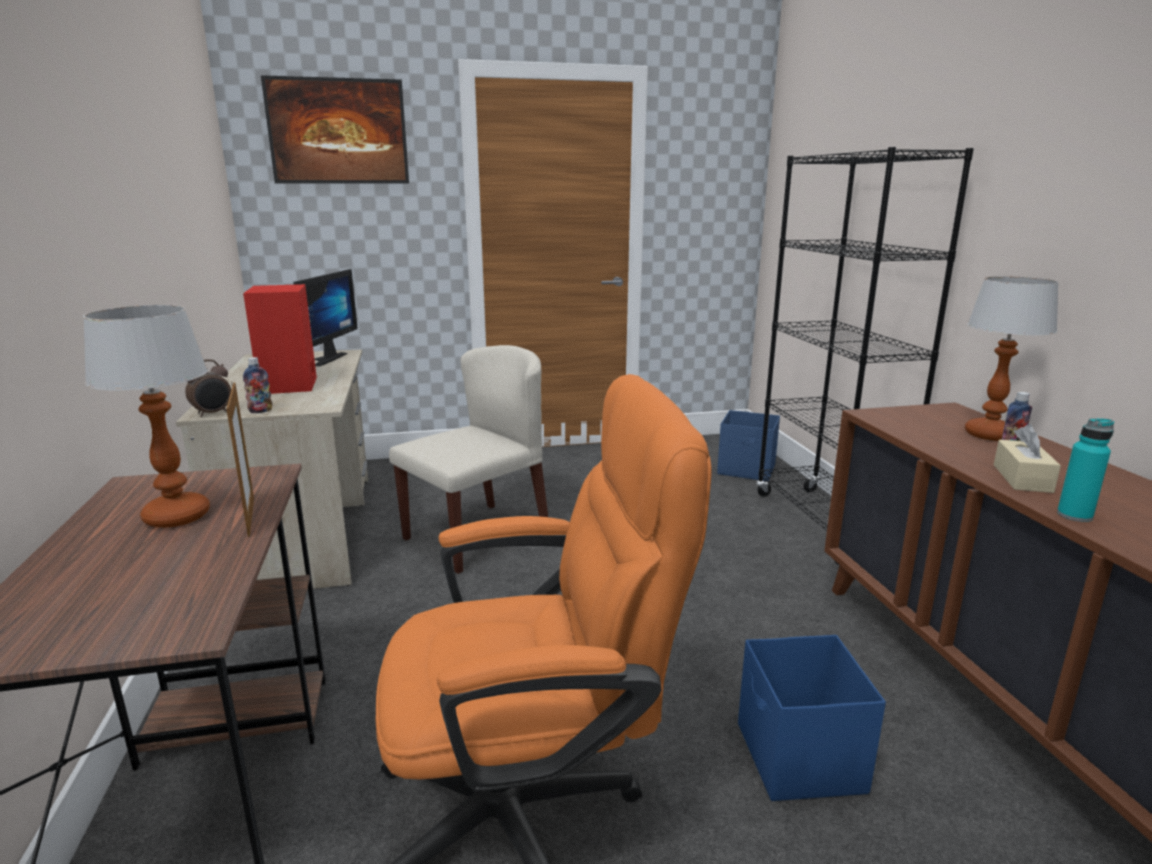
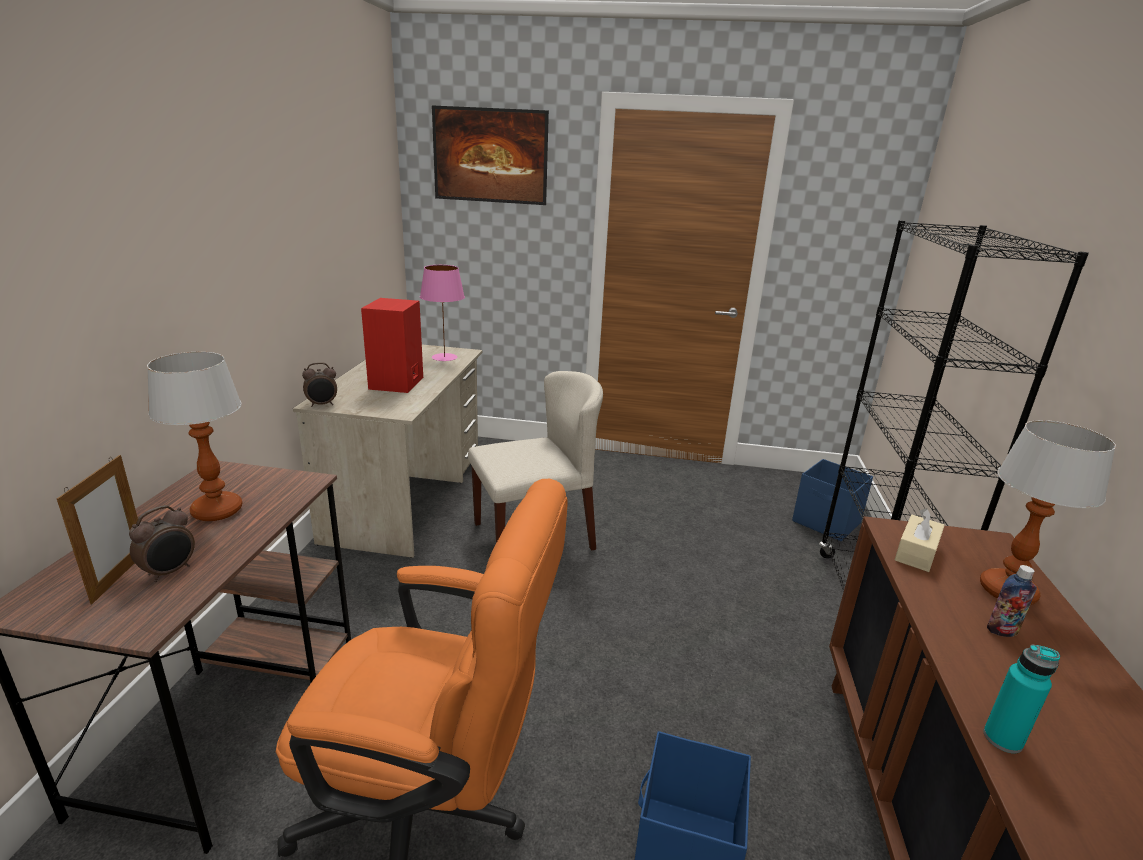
camera: 20 degrees right, 5 degrees up
picture frame [226,382,254,537] -> picture frame moved to [57,455,138,604]
bottle [243,357,272,413] -> none
monitor [293,269,358,366] -> pink table lamp [420,265,465,361]
beige tissue box [994,424,1061,493] -> beige tissue box moved to [895,508,945,572]
none -> alarm clock [129,505,195,582]

